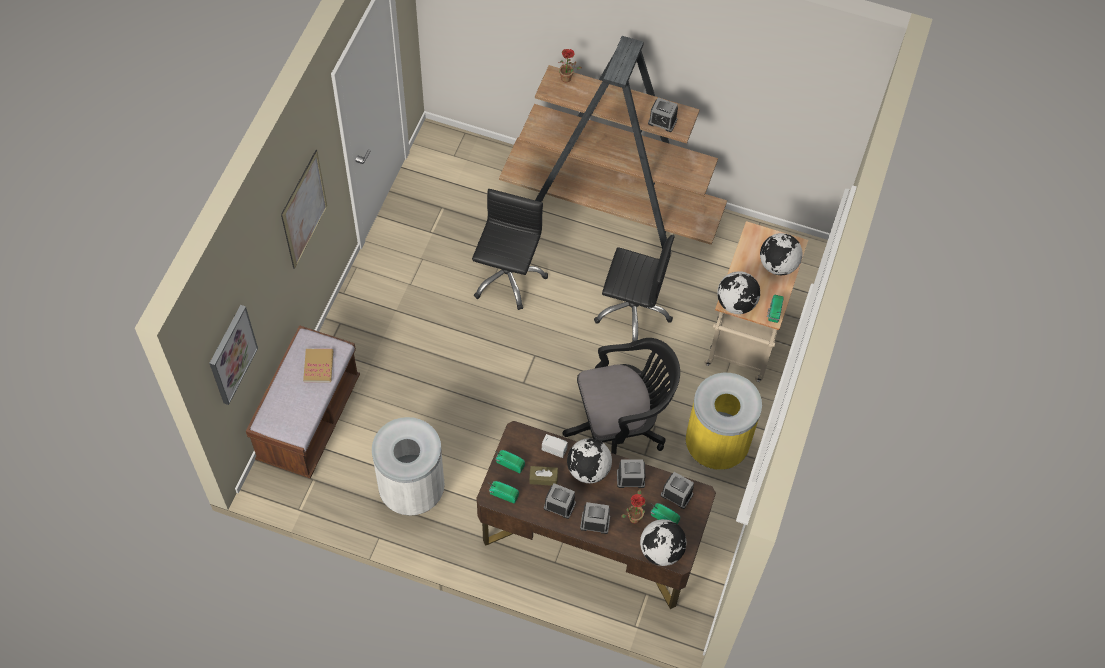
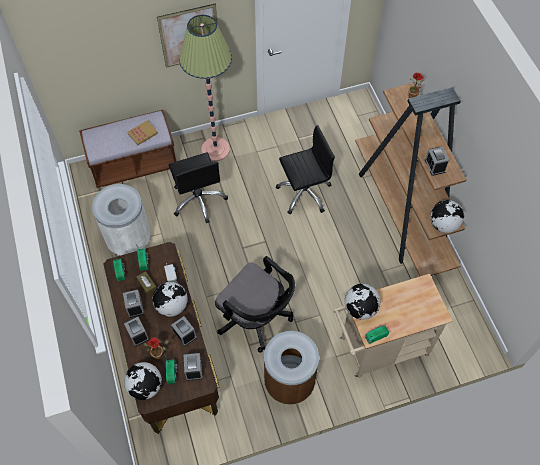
camera: 55 degrees right, 0 degrees up
picture [209,305,258,405] -> none
black office chair [594,235,675,342] -> black office chair moved to [169,152,228,223]
yellow trash can [685,373,762,470] -> brown trash can [264,331,319,405]
globe [760,233,802,275] -> globe moved to [430,200,464,233]
none -> floor lamp [179,15,232,161]

